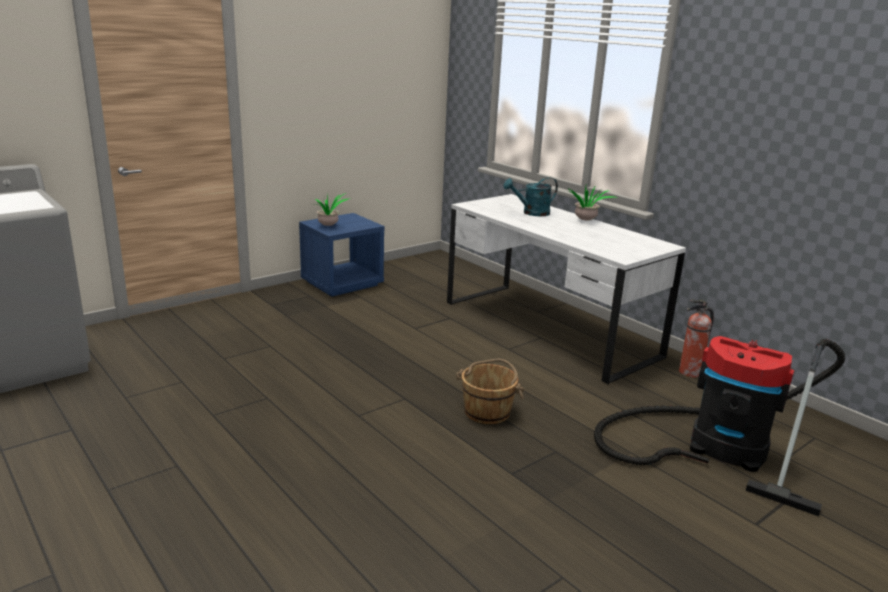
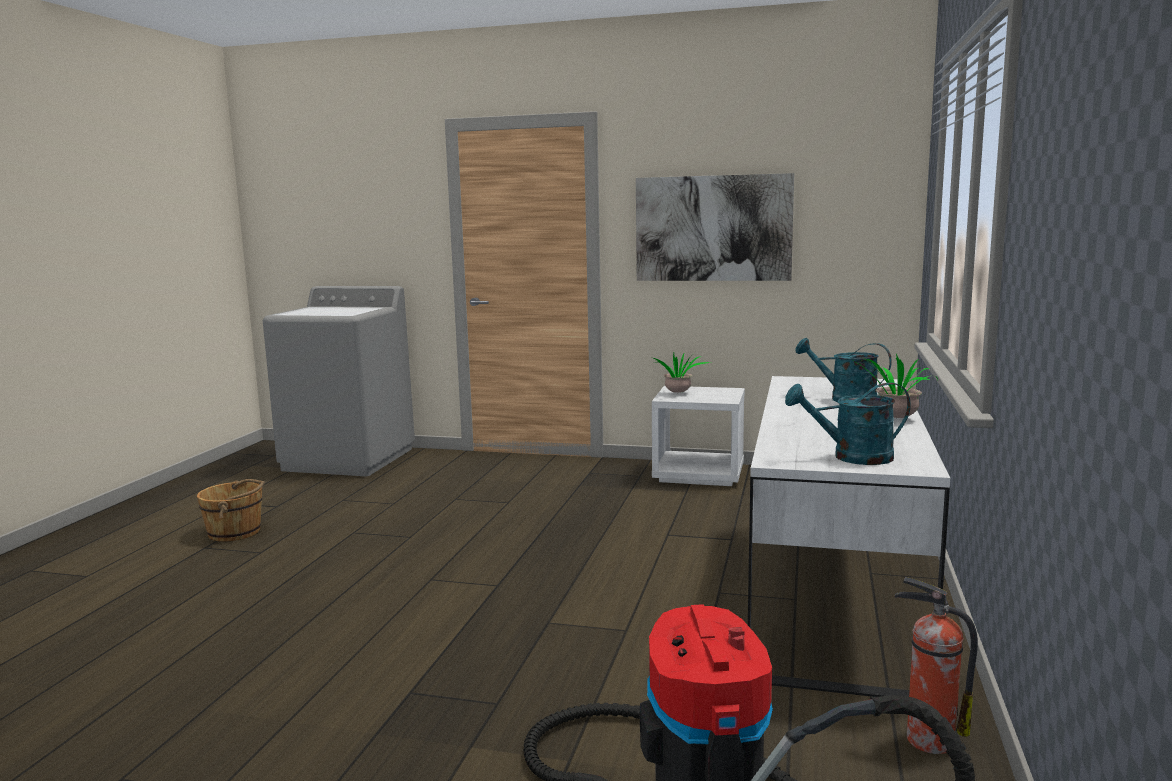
camera: 55 degrees right, 10 degrees down
blue nightstand [299,213,384,297] -> white nightstand [652,386,745,486]
brown bucket [456,359,524,424] -> brown bucket moved to [197,479,265,542]
none -> picture [636,173,794,281]
none -> turquoise watering can [785,383,911,465]

